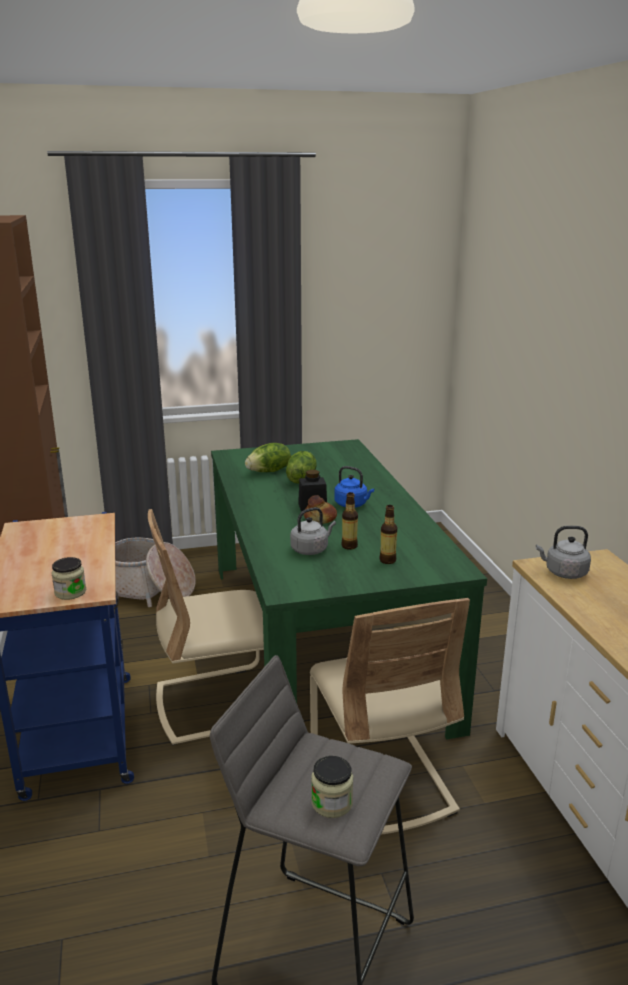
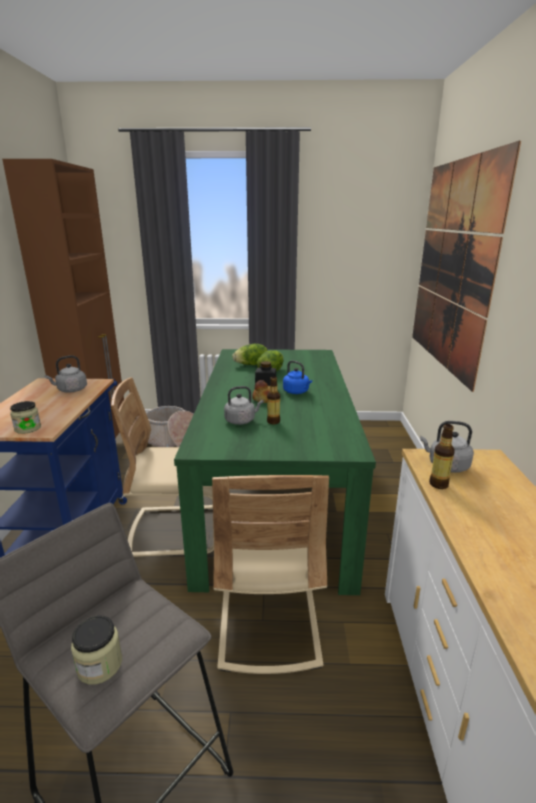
camera: 15 degrees right, 0 degrees up
bottle [380,505,397,564] -> bottle moved to [429,424,455,489]
none -> grey kettle [45,355,87,393]
none -> picture [412,141,521,392]

